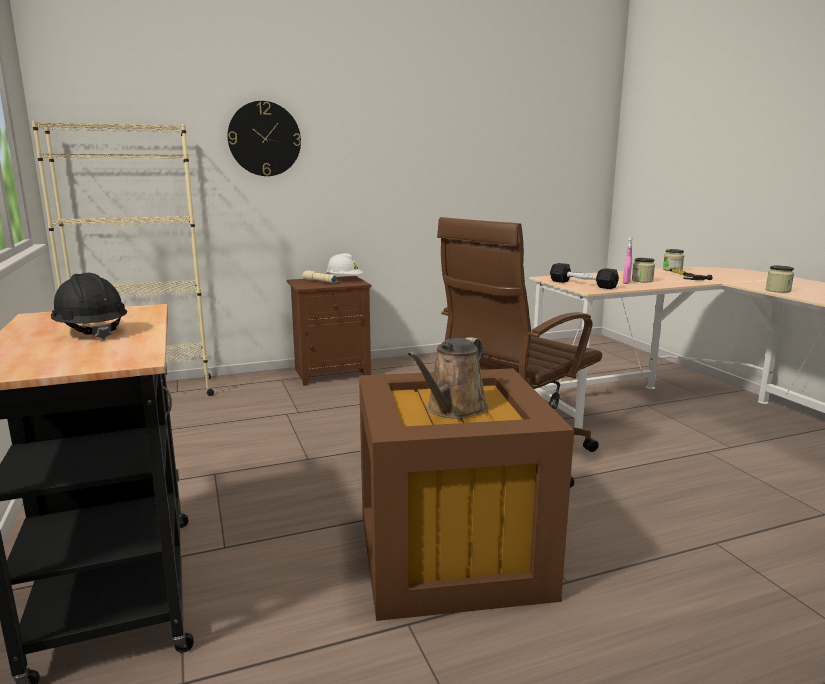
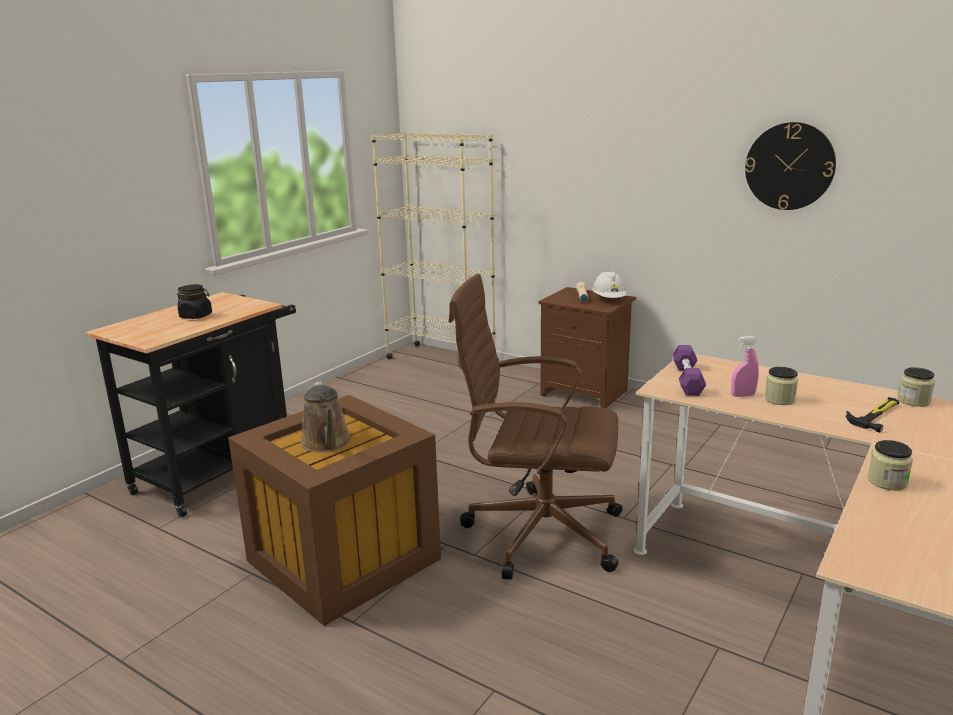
camera: 55 degrees right, 5 degrees up
black hard hat [51,273,127,340] -> black jar [177,284,212,319]
wall clock [228,101,301,176] -> wall clock moved to [745,122,836,210]
brown watering can [408,337,488,419] -> brown watering can turned 105 degrees counterclockwise [301,381,351,452]
black dumbbell [550,263,619,289] -> purple dumbbell [672,345,706,396]

